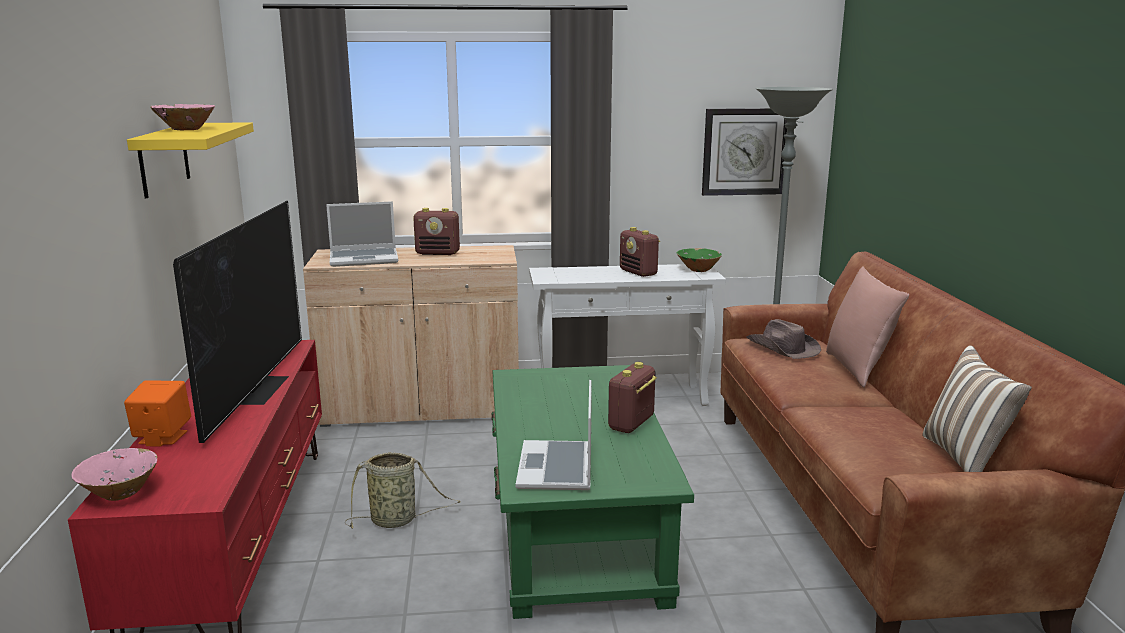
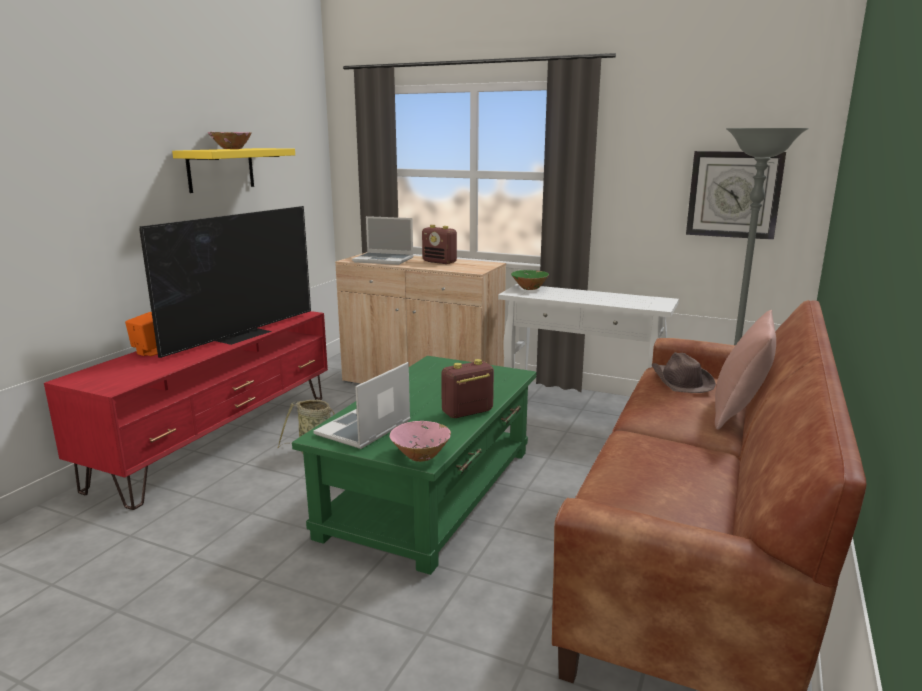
camera: 30 degrees right, 0 degrees up
pink bowl [72,448,157,501] -> pink bowl moved to [390,421,451,462]
radio [620,227,660,277] -> none
green bowl [677,248,722,272] -> green bowl moved to [511,270,549,290]
pillow [922,345,1032,472] -> none

